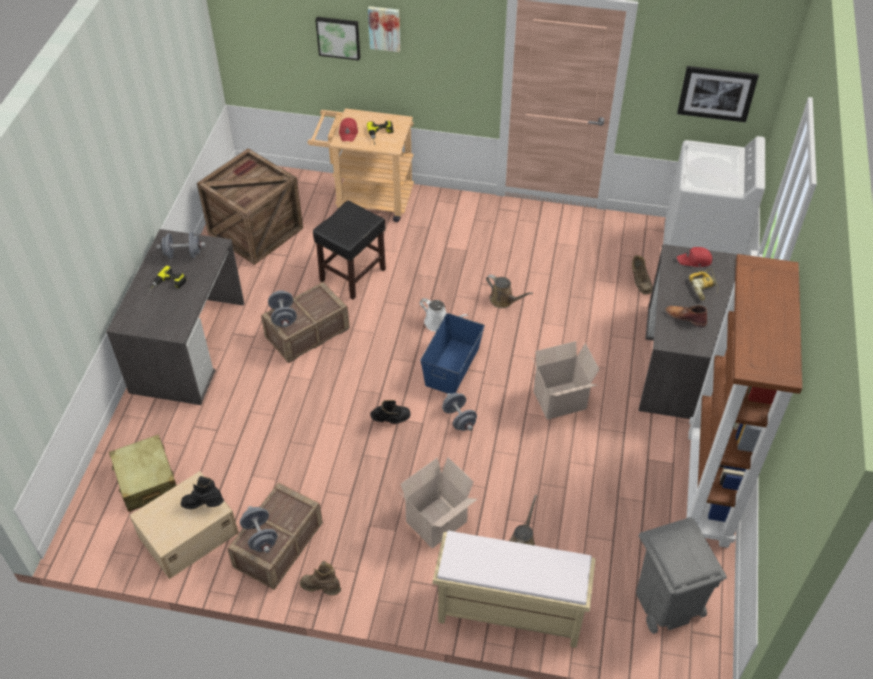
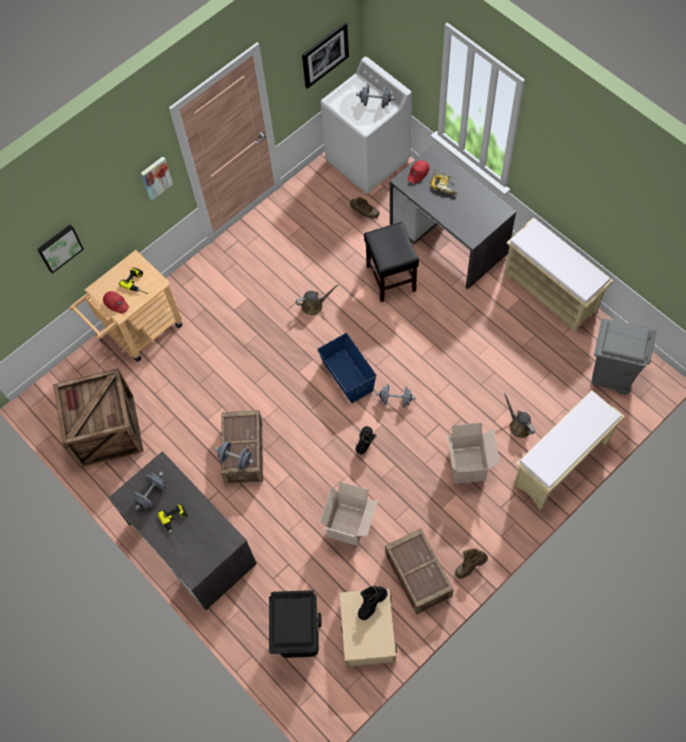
camera: 50 degrees left, 15 degrees up
beige suitcase [109,434,177,512] -> black trash can [269,590,322,658]
grey dumbbell [240,506,278,553] -> grey dumbbell moved to [356,85,395,108]
black stool [313,201,386,300] -> black stool moved to [364,222,419,302]
picture [368,6,400,52] -> picture moved to [141,156,173,200]
white watering can [419,298,468,332] -> none
cardboard box [532,341,600,420] -> cardboard box moved to [320,481,378,546]
brown boot [665,305,707,327] -> none
brown bookcase [687,254,802,548] -> beige bench [504,217,613,332]

